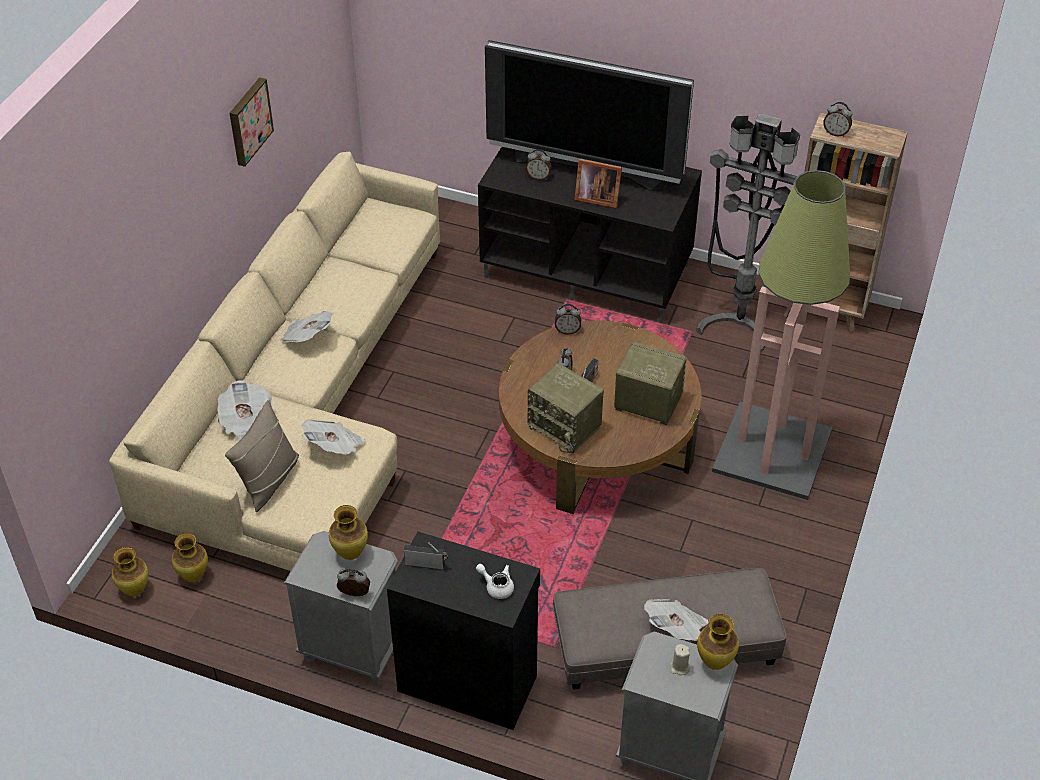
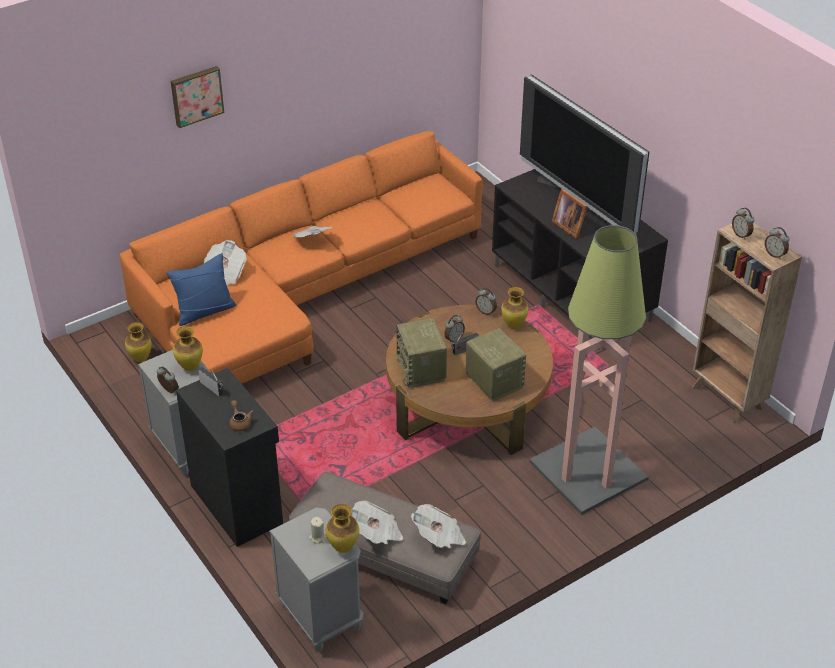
camera: 35 degrees right, 5 degrees down
beige sofa [109,152,440,571] -> orange sofa [120,131,482,384]
vase [112,547,148,596] -> vase moved to [501,287,528,329]
beige pillow [225,400,299,512] -> blue pillow [166,253,236,326]
picture [230,77,274,167] -> picture moved to [171,66,224,128]
newspaper [301,419,366,455] -> newspaper moved to [411,504,466,548]
white teapot [476,564,514,599] -> brown teapot [229,400,254,431]
alarm clock [526,149,552,180] -> alarm clock moved to [765,227,789,259]
grey floor lamp [696,114,800,352] -> none

